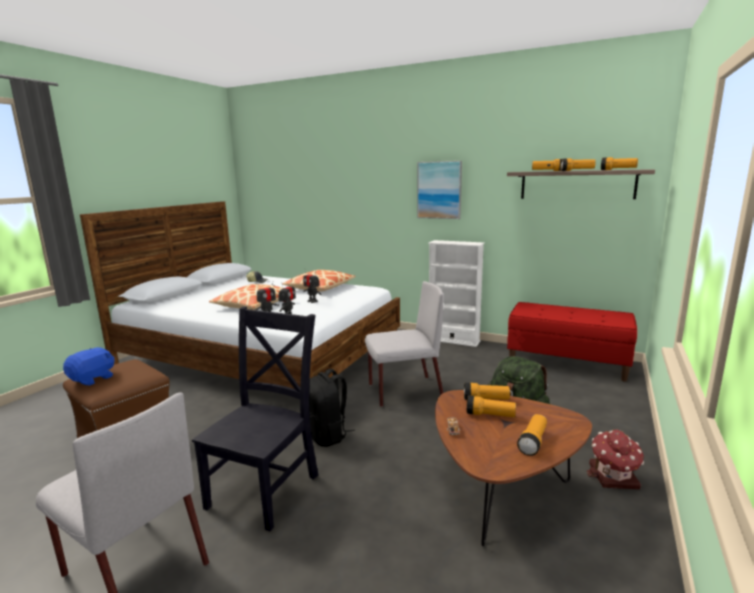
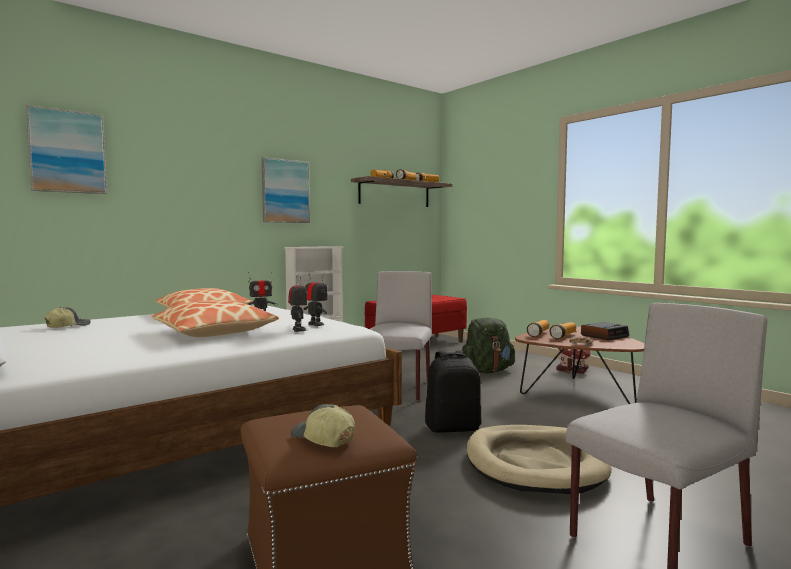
camera: 65 degrees left, 10 degrees down
blue plush toy [63,347,115,386] -> cap [291,404,355,447]
black chair [192,307,318,531] -> beige dog bed [467,425,612,494]
flashlight [517,414,547,456] -> alarm clock [581,322,629,340]
none -> picture [26,105,107,194]

